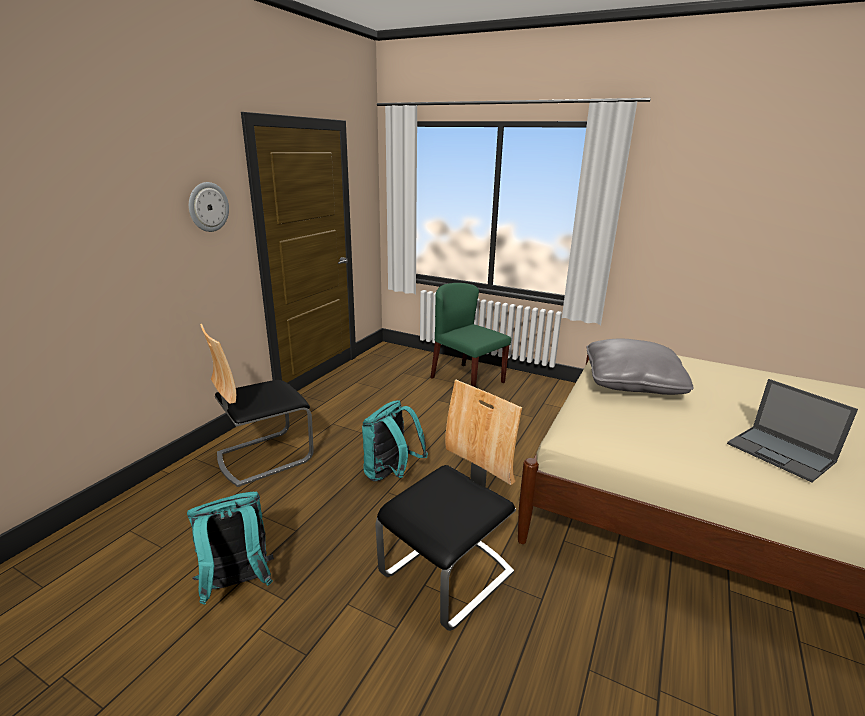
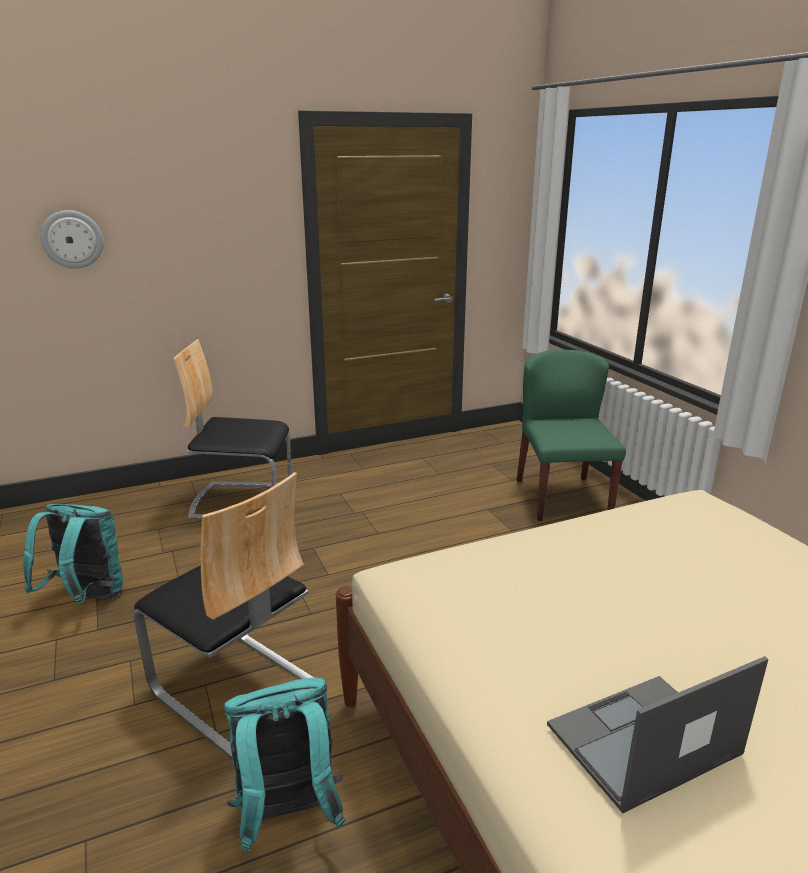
camera: 40 degrees right, 0 degrees up
wall clock [189,182,229,232] -> wall clock moved to [40,210,103,269]
turquoise backpack [362,400,428,482] -> turquoise backpack moved to [224,678,346,851]
chair [375,380,522,631] -> chair turned 45 degrees clockwise [134,472,314,759]
grey pillow [587,339,694,395] -> none
laptop [727,379,858,482] -> laptop turned 60 degrees clockwise [547,656,768,813]

